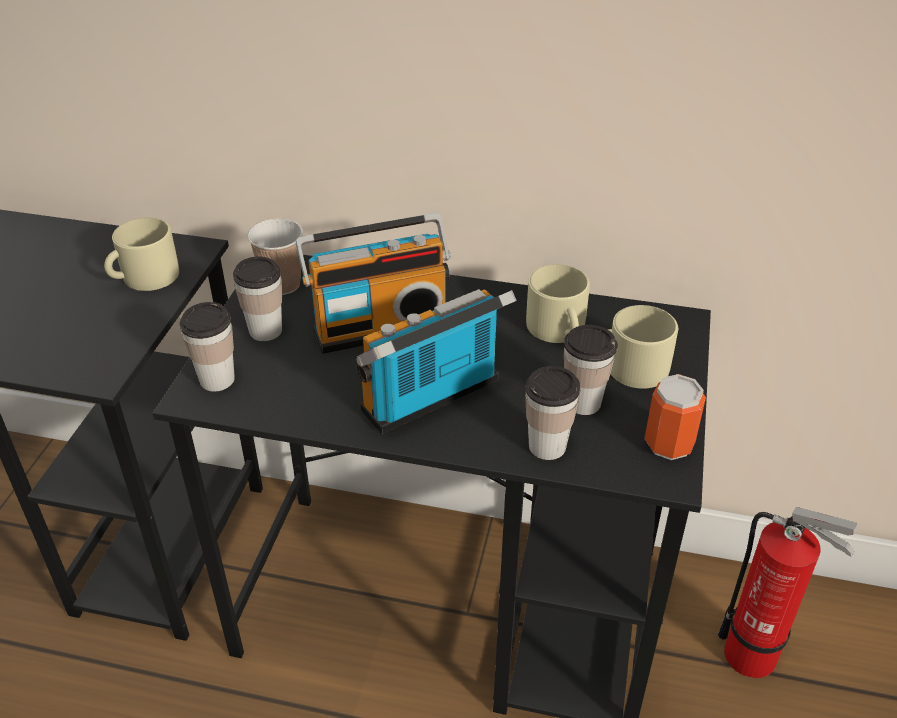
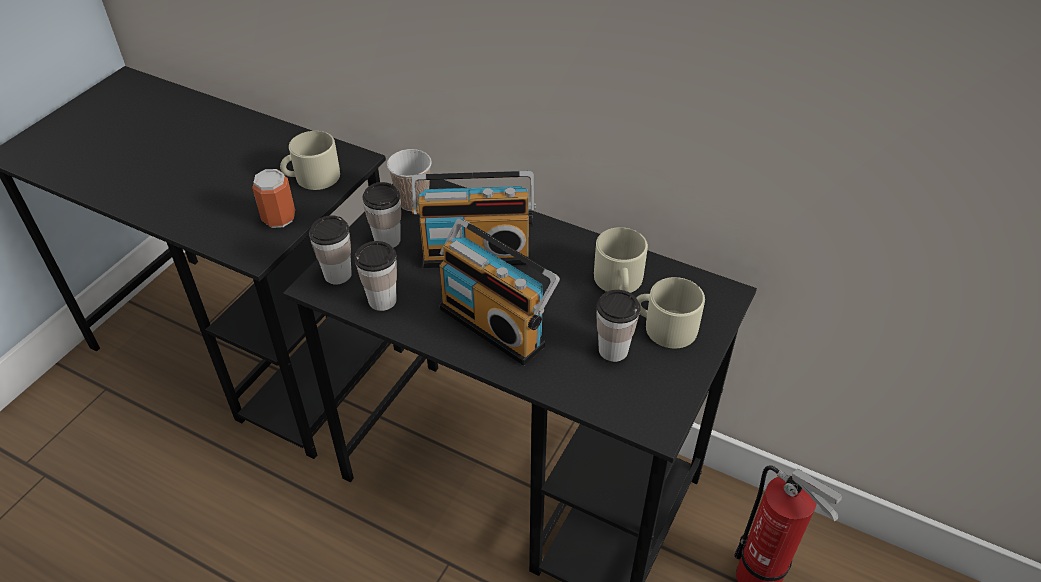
camera: 15 degrees right, 5 degrees up
radio [356,289,517,434] -> radio turned 120 degrees counterclockwise [439,218,560,365]
cup [525,366,581,460] -> cup moved to [354,241,397,311]
can [644,374,706,460] -> can moved to [252,169,295,228]

